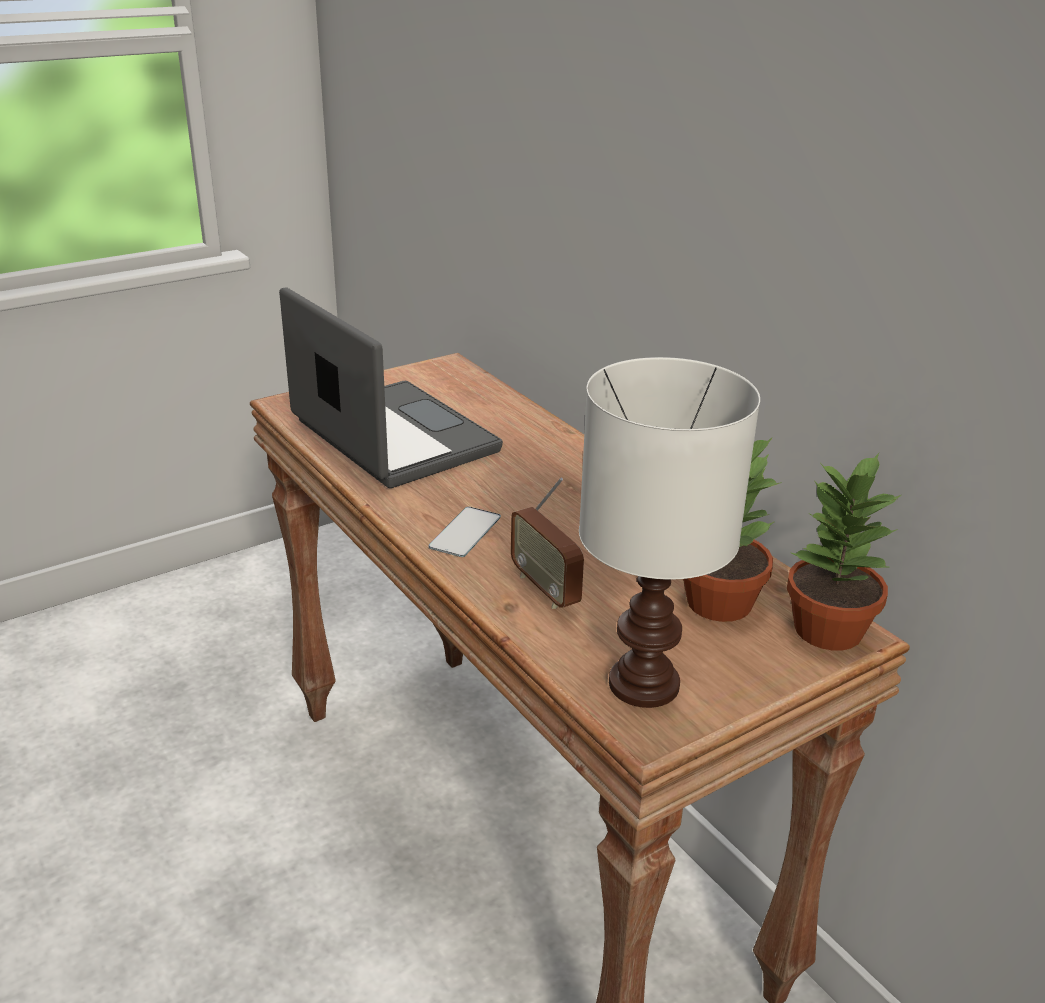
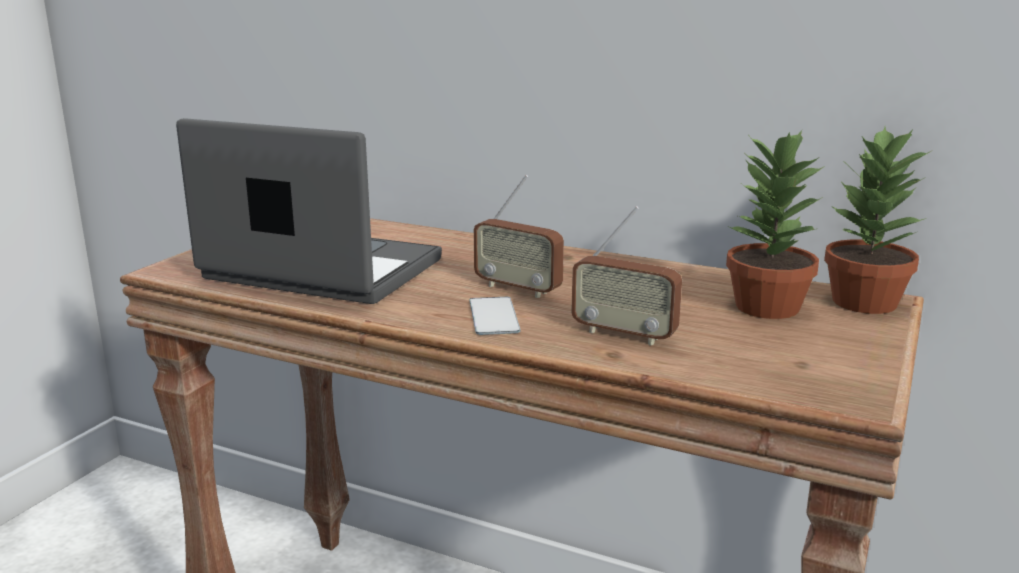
camera: 30 degrees left, 10 degrees down
white table lamp [579,357,760,708] -> none
none -> radio [474,175,564,298]

